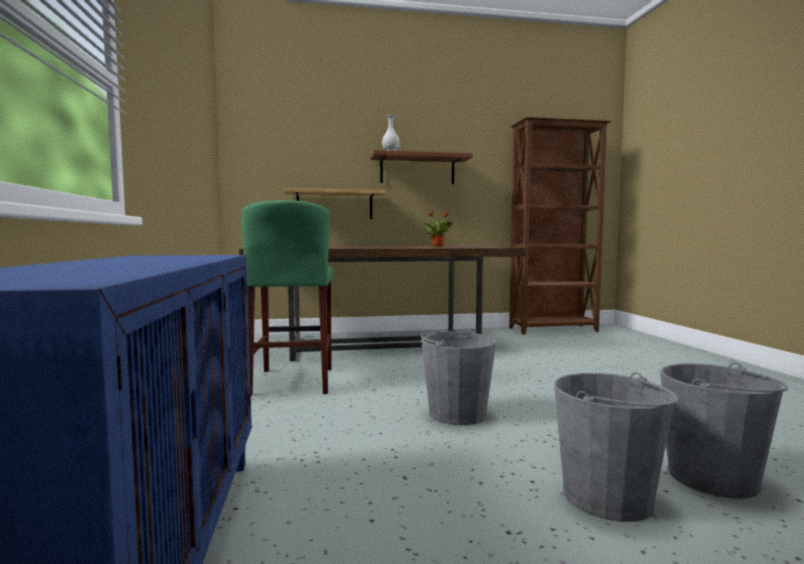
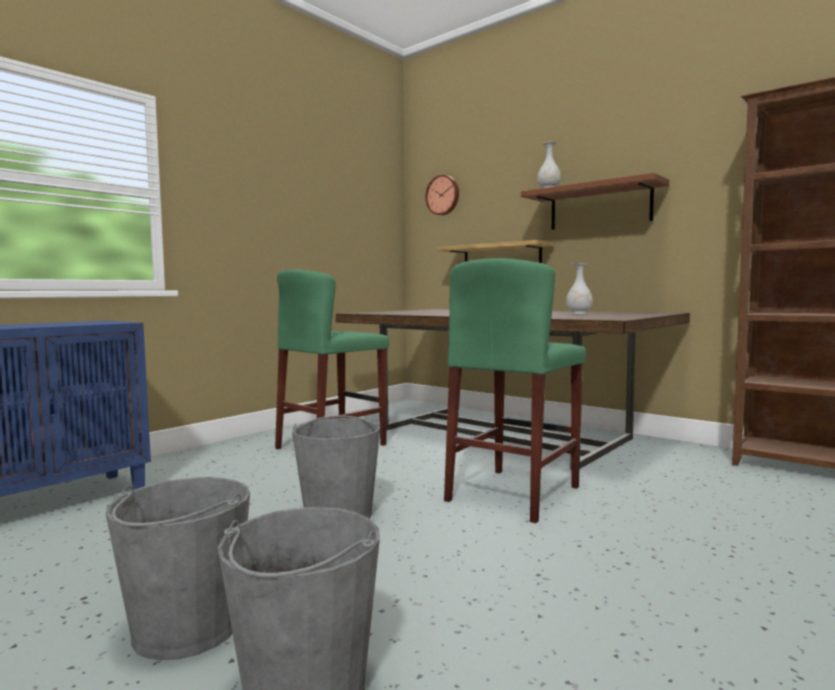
camera: 50 degrees right, 0 degrees up
potted plant [424,210,453,247] -> white vase [566,263,593,314]
none -> wall clock [425,175,459,215]
none -> green stool [444,258,586,523]

